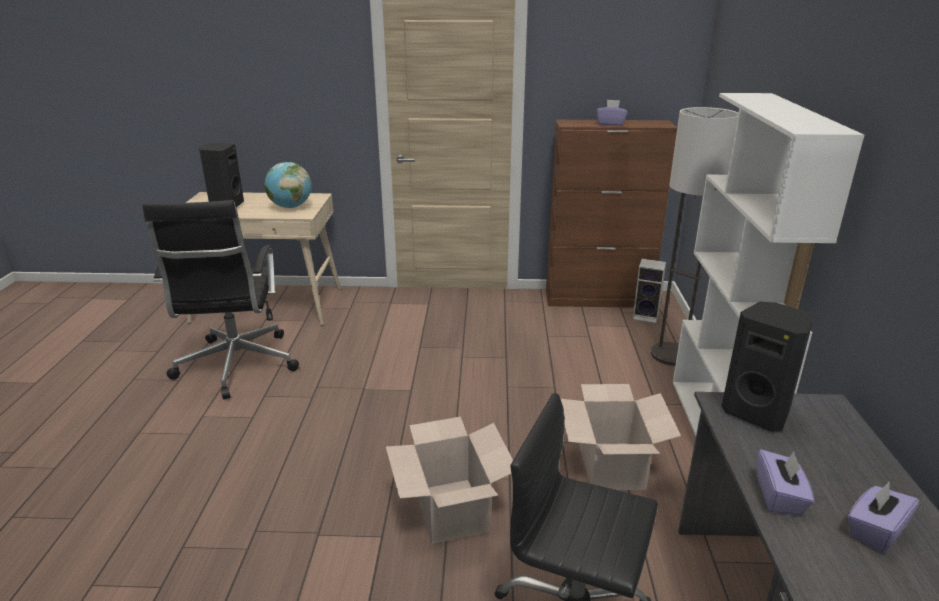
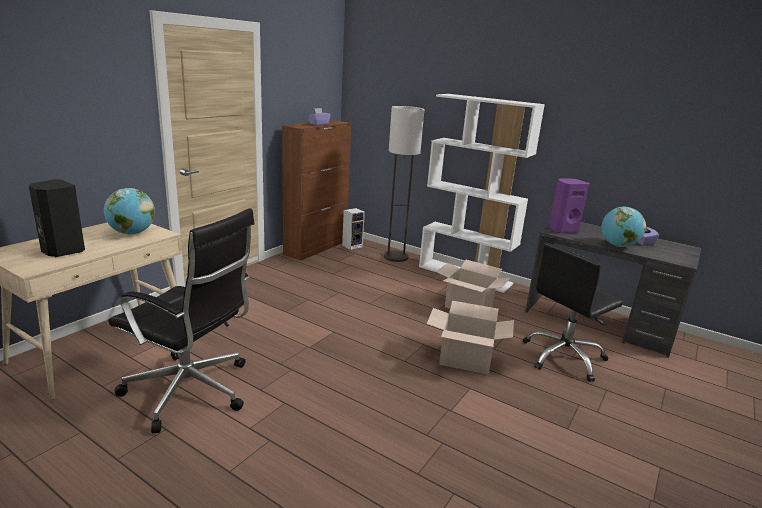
camera: 60 degrees left, 5 degrees down
black speaker [722,302,814,432] -> purple speaker [549,178,589,233]
purple tissue box [757,449,814,515] -> globe [601,207,646,247]

